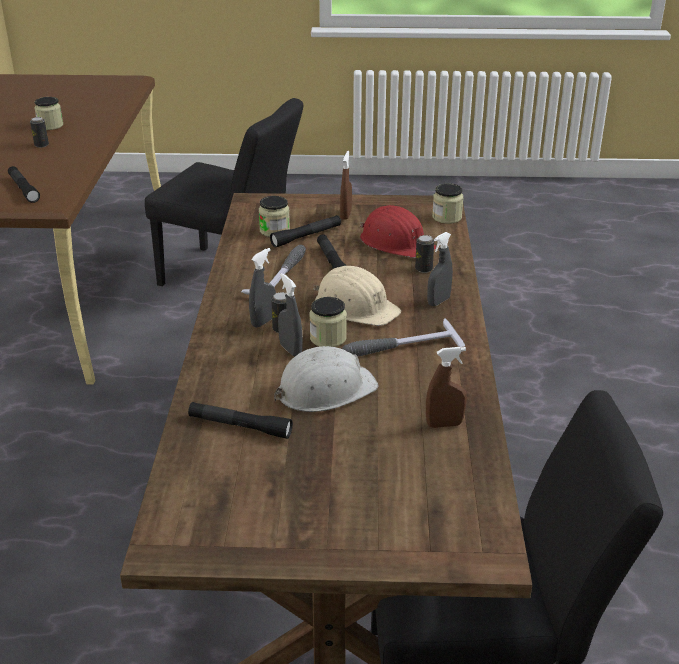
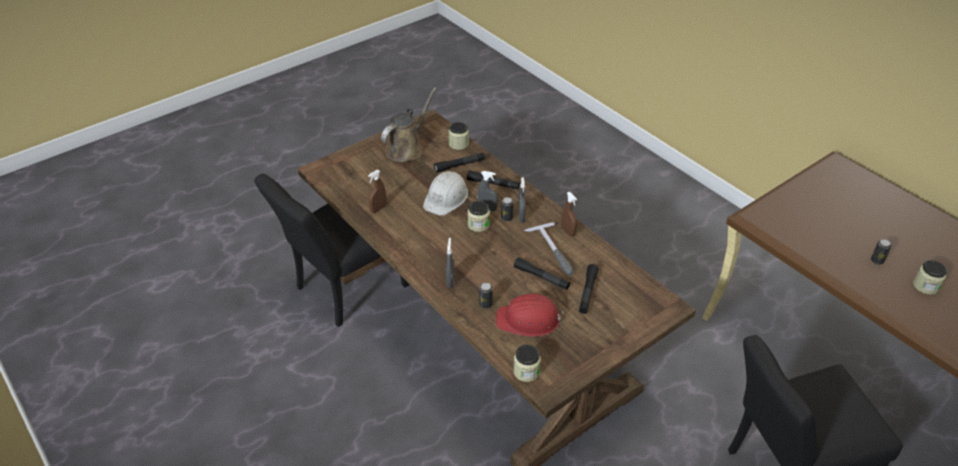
camera: 140 degrees right, 10 degrees up
black flashlight [8,166,40,203] -> black flashlight moved to [467,170,520,189]
jar [259,196,290,237] -> jar moved to [448,122,469,150]
beige hard hat [313,266,401,326] -> none
brown spray bottle [340,151,352,220] -> brown spray bottle moved to [561,192,577,237]
hammer [342,318,465,356] -> none
none -> brown watering can [381,88,437,162]

